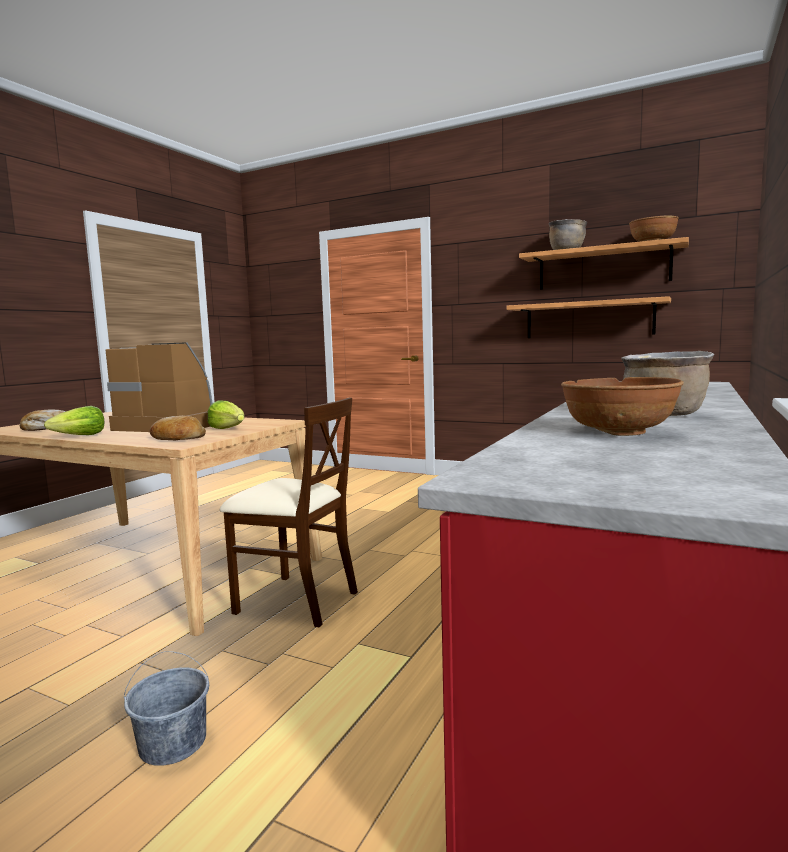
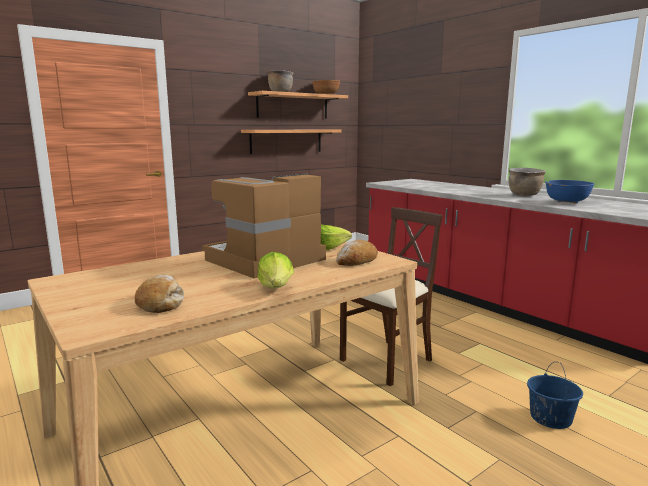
camera: 65 degrees left, 5 degrees up
grey bucket [124,651,209,766] -> blue bucket [527,362,583,429]
brown bowl [561,377,684,436] -> blue bowl [545,180,594,203]

